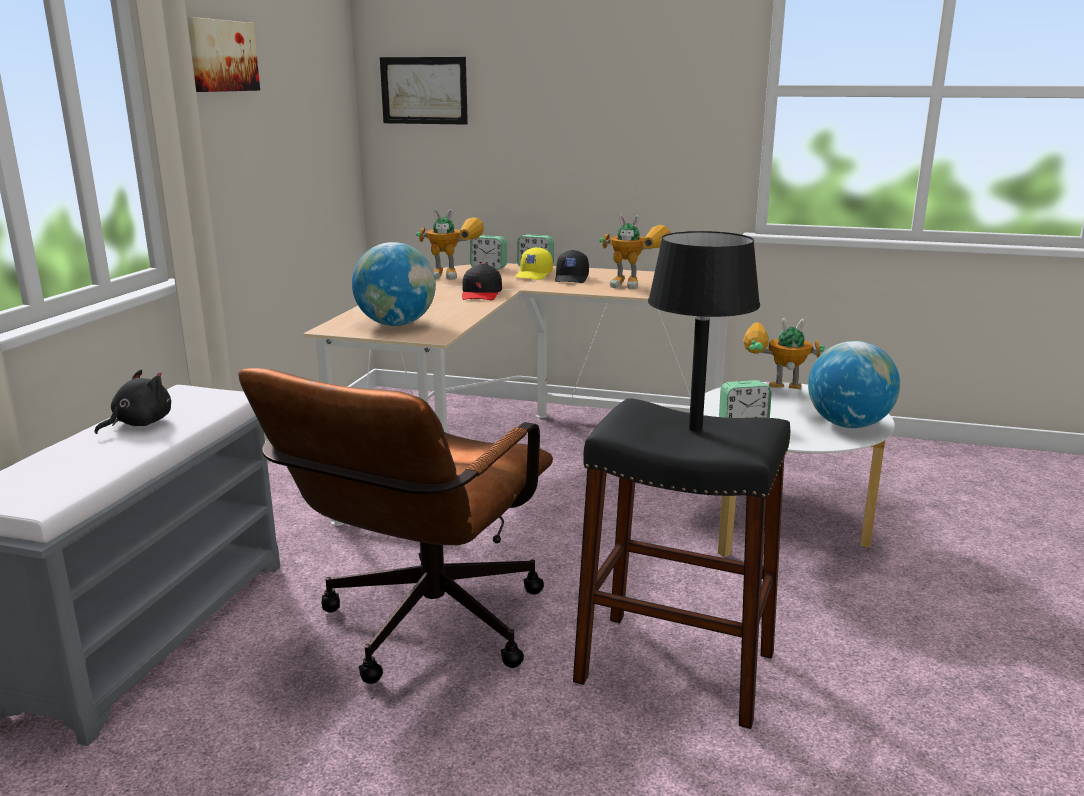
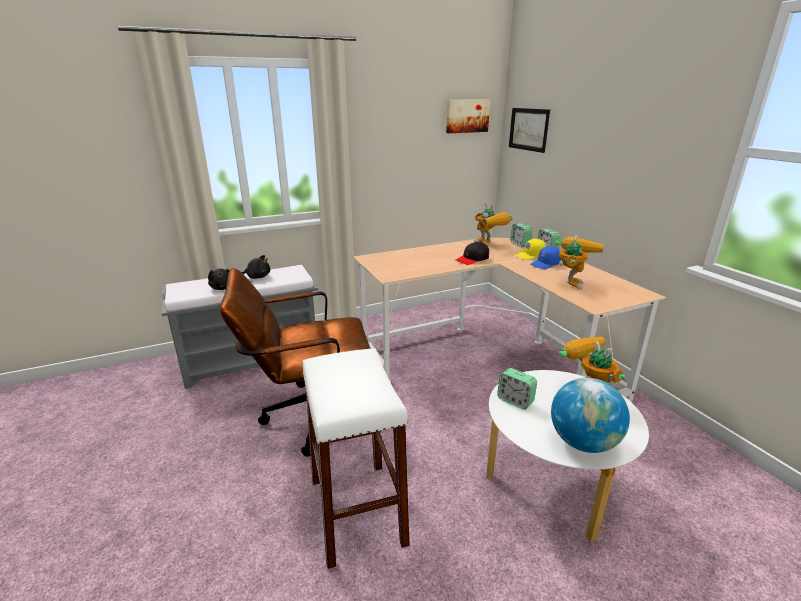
camera: 50 degrees right, 5 degrees up
picture [187,17,260,92] -> picture moved to [446,99,490,133]
globe [352,242,436,326] -> none
black cap [555,250,589,283] -> blue cap [531,246,561,269]
black stool [573,398,790,729] -> white stool [302,348,410,569]
toy robot [599,215,671,289] -> toy robot turned 135 degrees counterclockwise [555,235,604,290]
black table lamp [648,231,760,432] -> none
none -> black plush toy [208,269,230,290]

